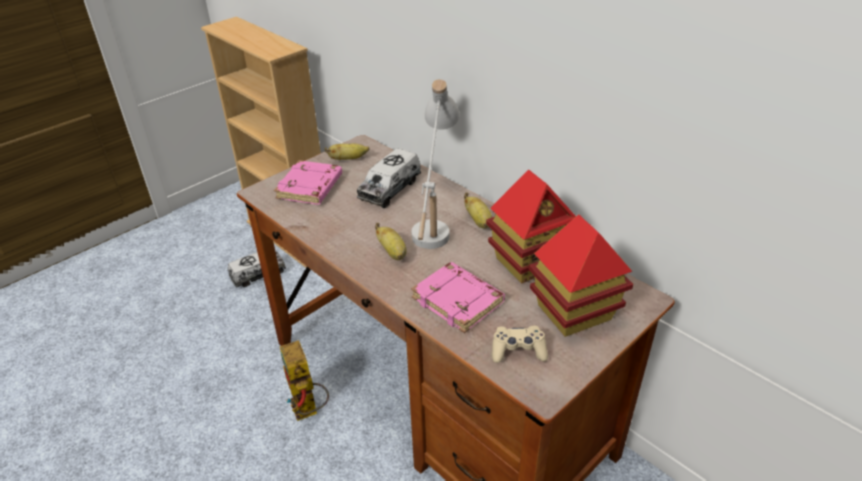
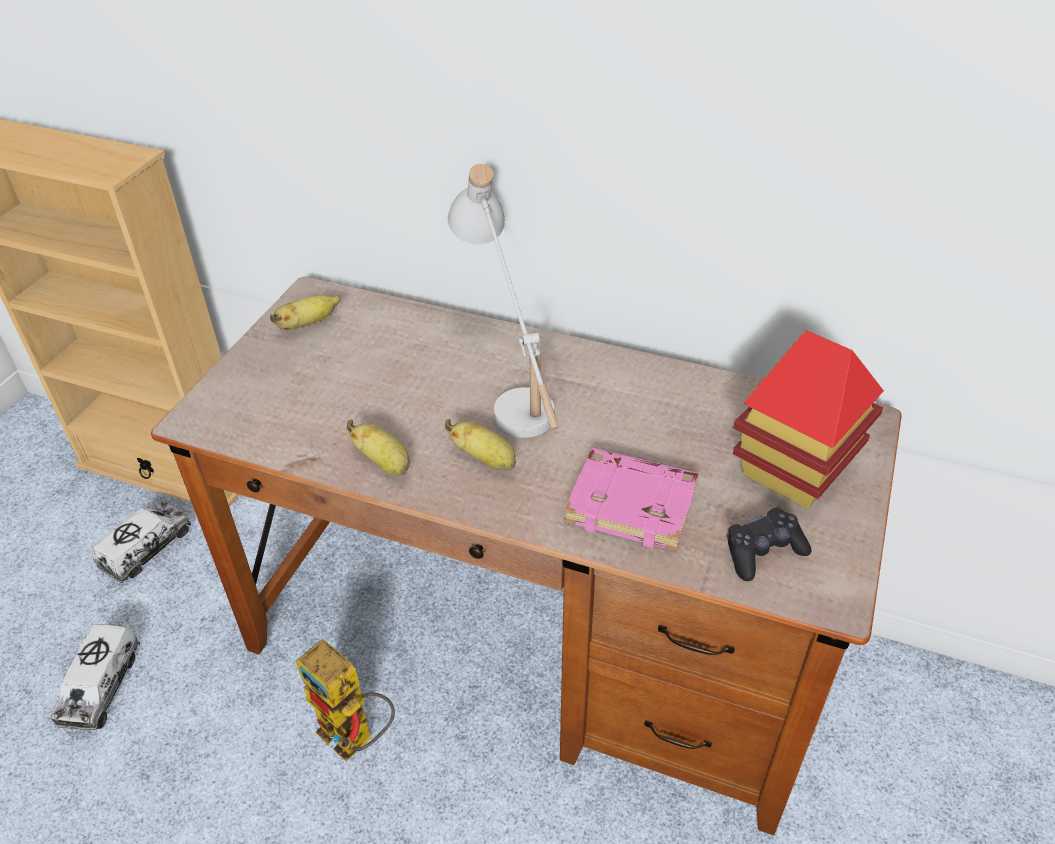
camera: 25 degrees left, 5 degrees up
pink book [274,160,342,204] -> none
toy truck [357,148,421,208] -> toy truck moved to [52,624,140,730]
banana [464,193,492,229] -> banana moved to [347,420,410,476]
toy house [486,170,576,283] -> none
beige game controller [492,326,548,363] -> black game controller [727,508,811,581]

